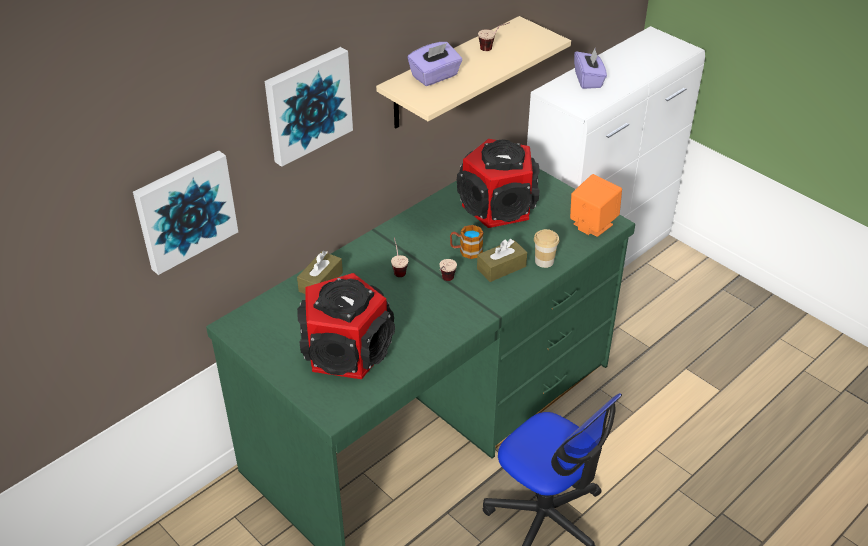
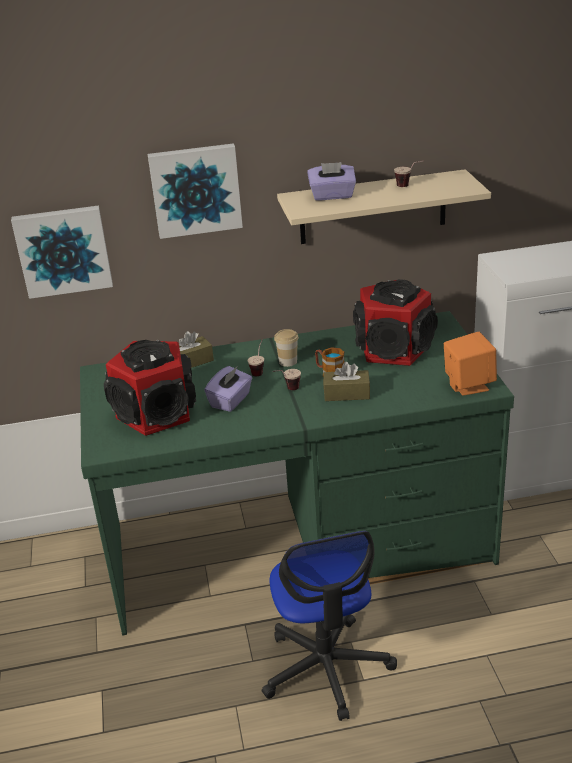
camera: 35 degrees right, 10 degrees down
cup [534,229,559,268] -> cup moved to [274,329,299,367]
purple tissue box [574,49,607,89] -> purple tissue box moved to [204,366,252,412]

